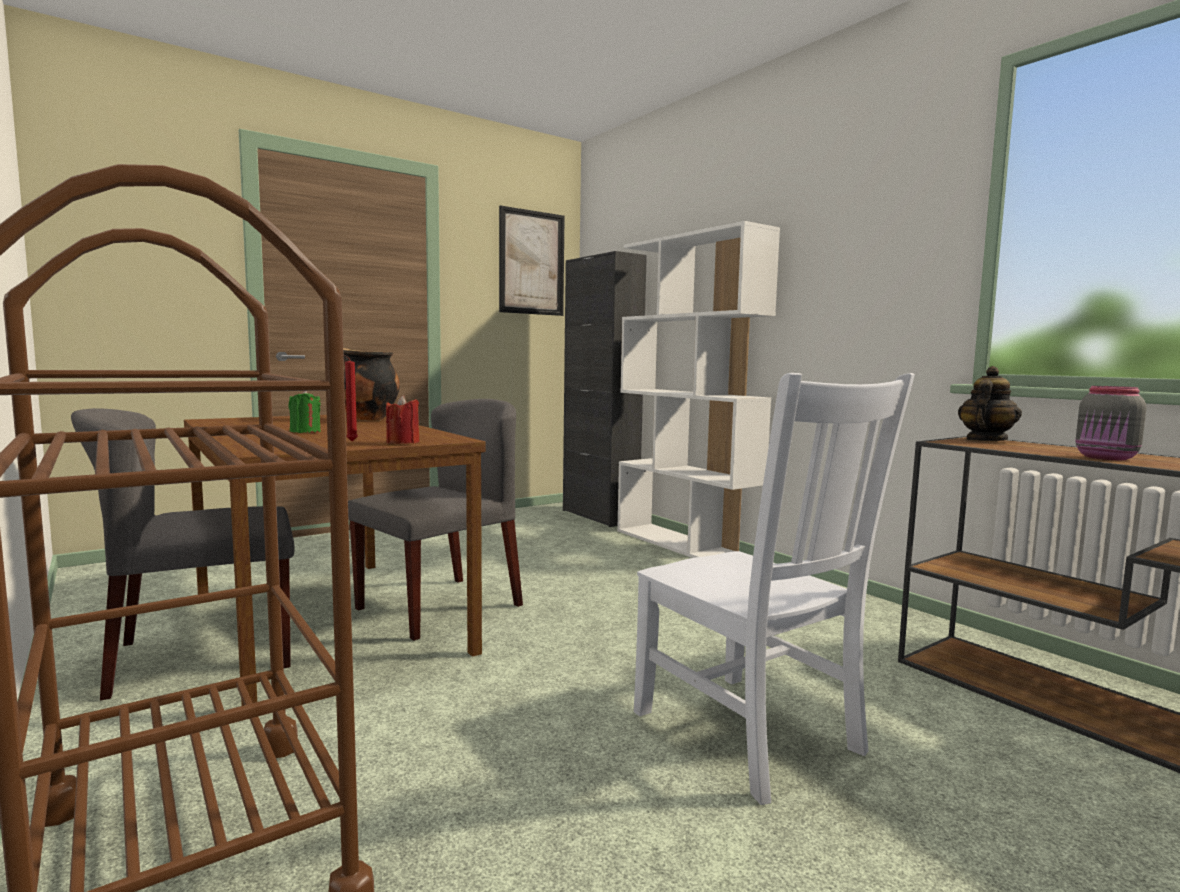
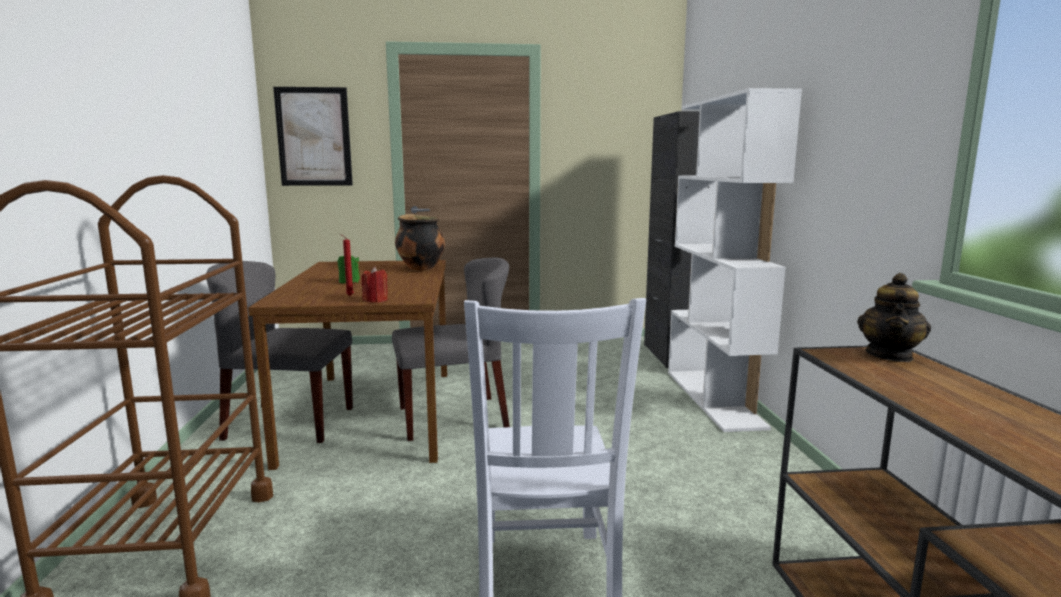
camera: 30 degrees right, 5 degrees up
picture [499,205,565,316] -> picture moved to [273,87,353,186]
teapot [958,366,1022,441] -> teapot turned 135 degrees clockwise [857,273,931,362]
grey jar [1076,386,1146,460] -> none

